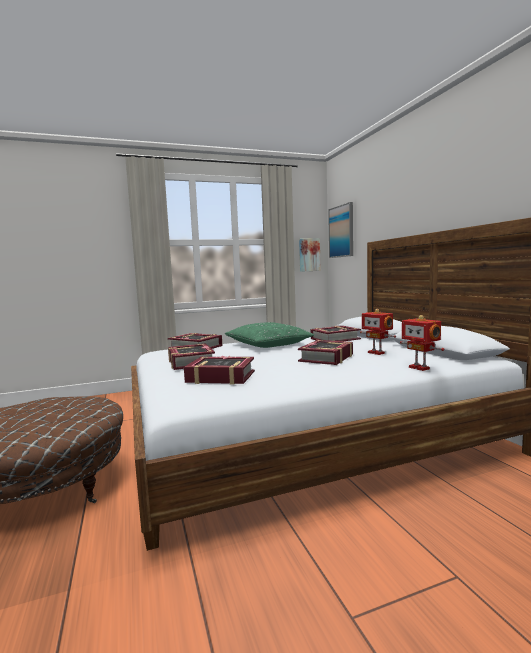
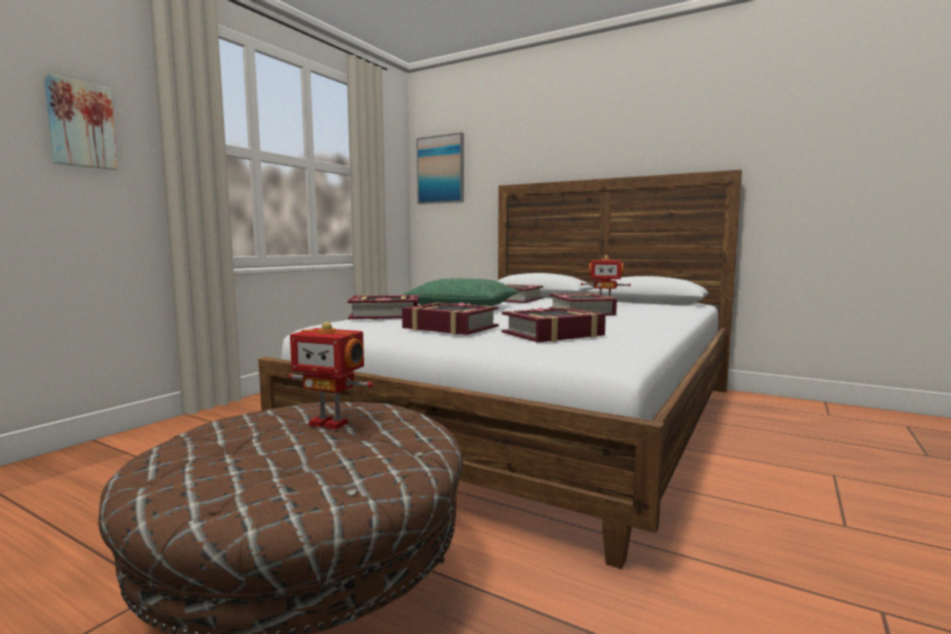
camera: 40 degrees left, 0 degrees up
picture [299,238,321,272] -> picture moved to [44,74,118,170]
toy robot [400,315,445,371] -> toy robot moved to [289,322,373,430]

